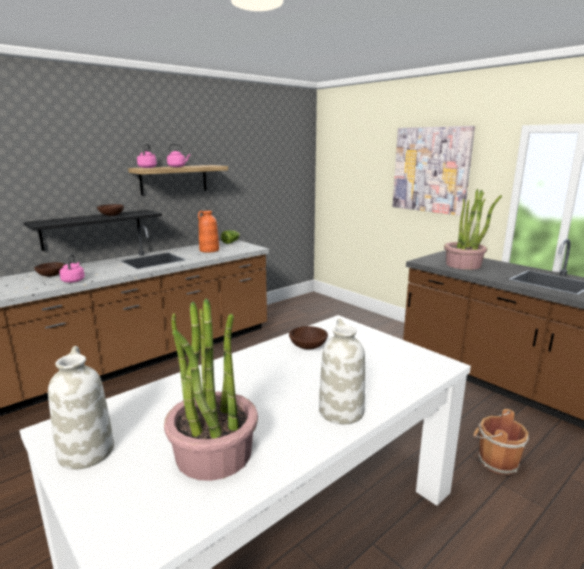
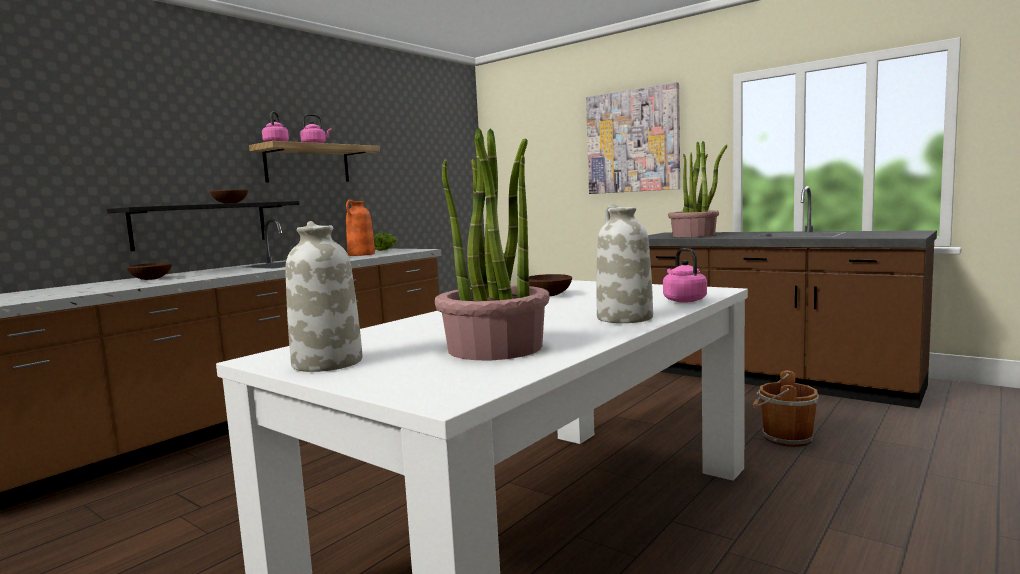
camera: 10 degrees left, 10 degrees down
pink kettle [59,254,85,283] -> pink kettle moved to [663,248,707,303]

